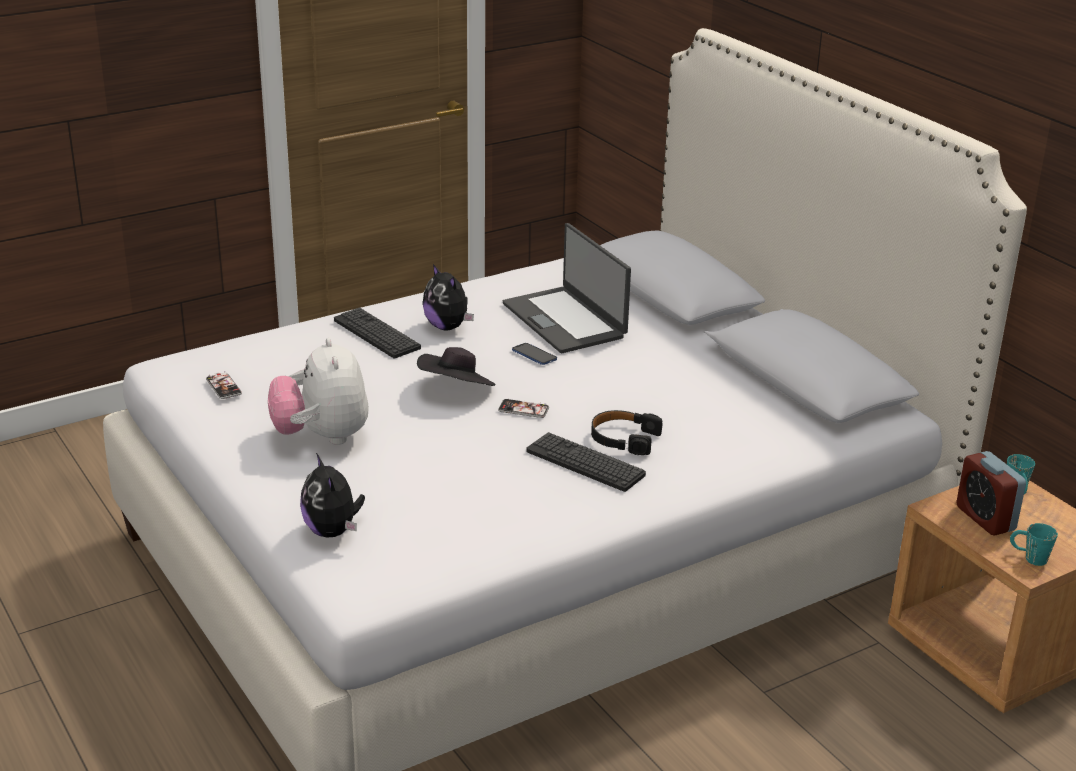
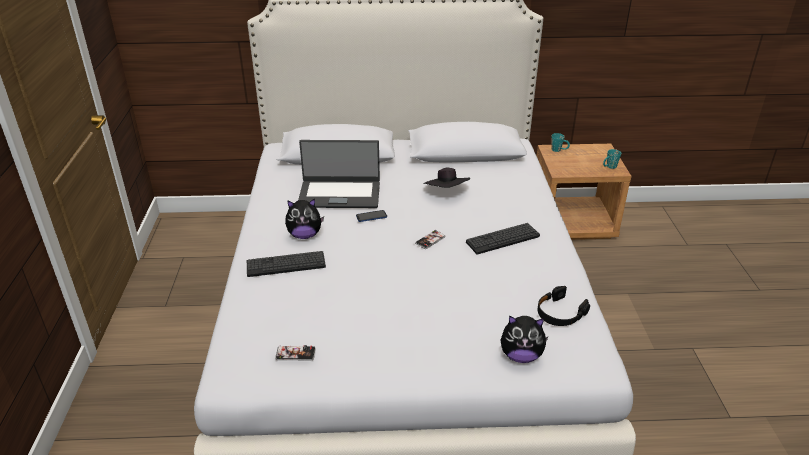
camera: 60 degrees left, 5 degrees up
plush toy [268,338,369,445] -> none
black hat [417,347,495,386] -> black hat moved to [423,168,470,188]
black headphones [591,410,662,455] -> black headphones moved to [538,286,590,326]
alarm clock [956,451,1026,536] -> none

